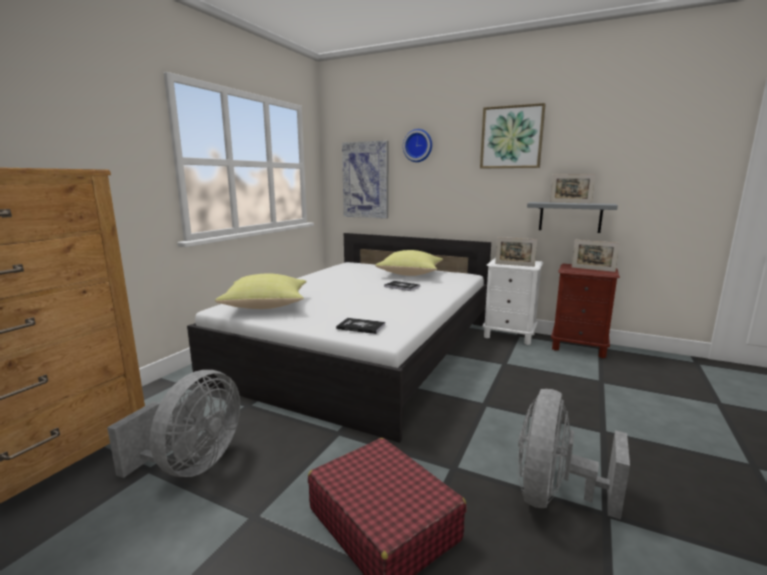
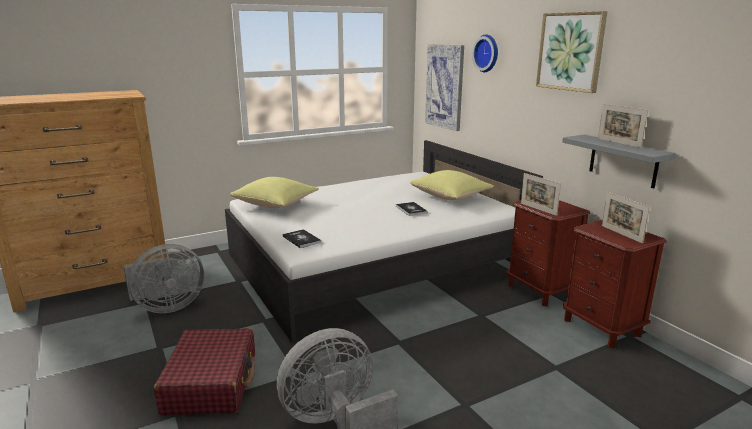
camera: 35 degrees right, 5 degrees up
white nightstand [482,258,543,345] -> brown nightstand [507,200,590,306]

